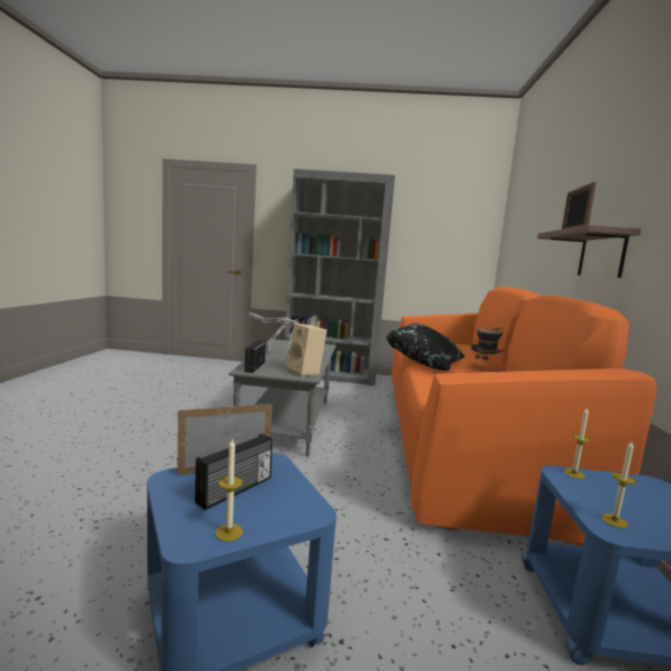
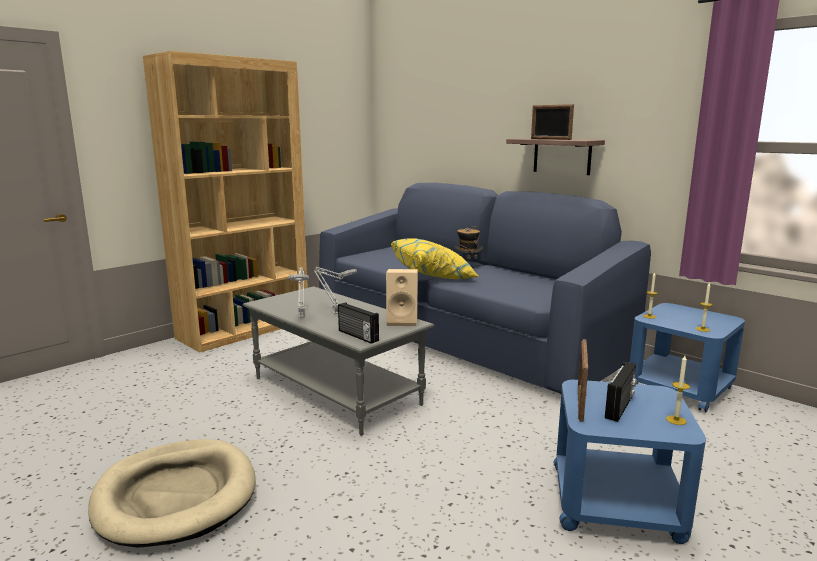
camera: 50 degrees left, 5 degrees up
radio [195,434,273,510] -> radio turned 45 degrees clockwise [605,362,637,422]
grey bookcase [285,169,395,386] -> brown bookcase [143,51,308,353]
black pillow [386,323,465,371] -> yellow pillow [391,238,479,279]
orange sofa [392,287,657,546] -> blue sofa [319,183,651,394]
none -> beige dog bed [88,439,256,548]

